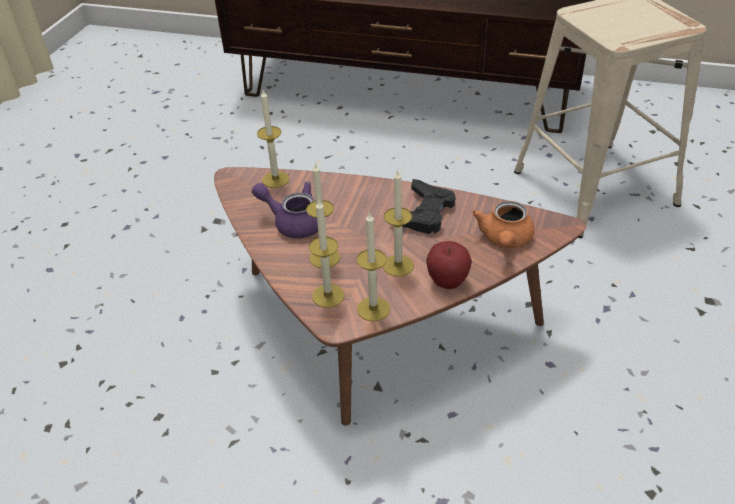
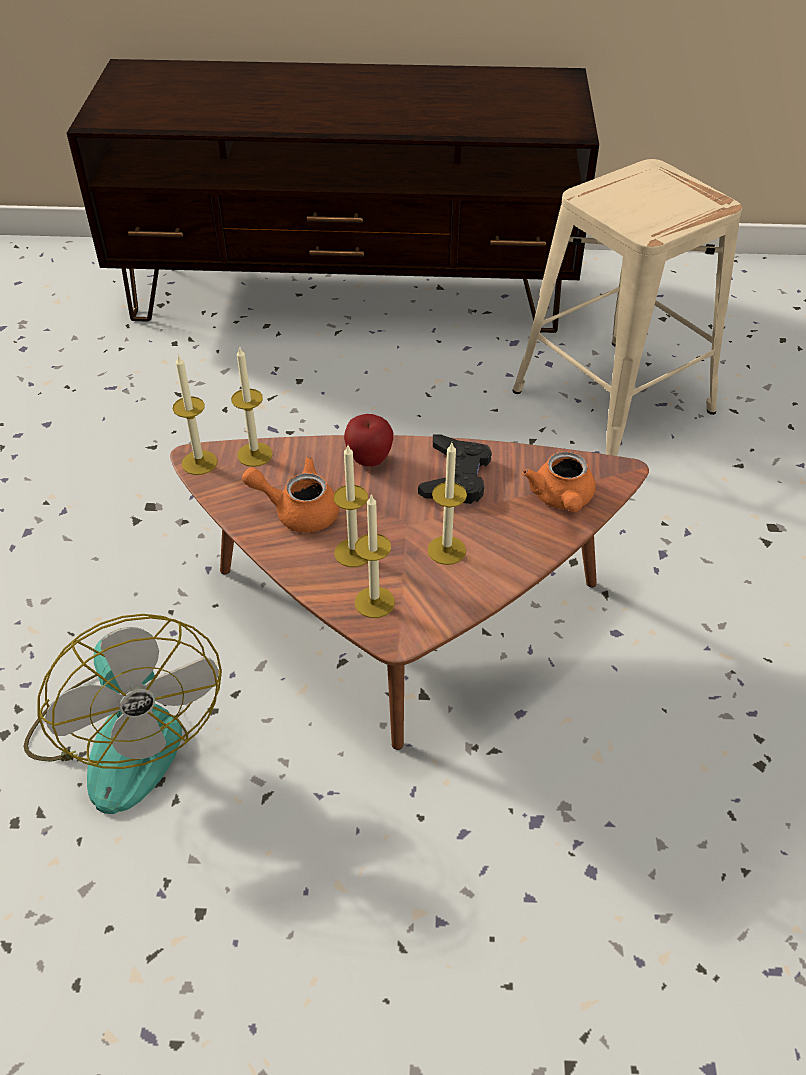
camera: 15 degrees left, 5 degrees up
purple teapot [252,182,318,238] -> orange teapot [242,457,340,533]
candle [356,211,390,322] -> candle moved to [173,354,217,475]
apple [426,241,472,289] -> apple moved to [344,414,393,466]
none -> fan [24,614,222,814]

